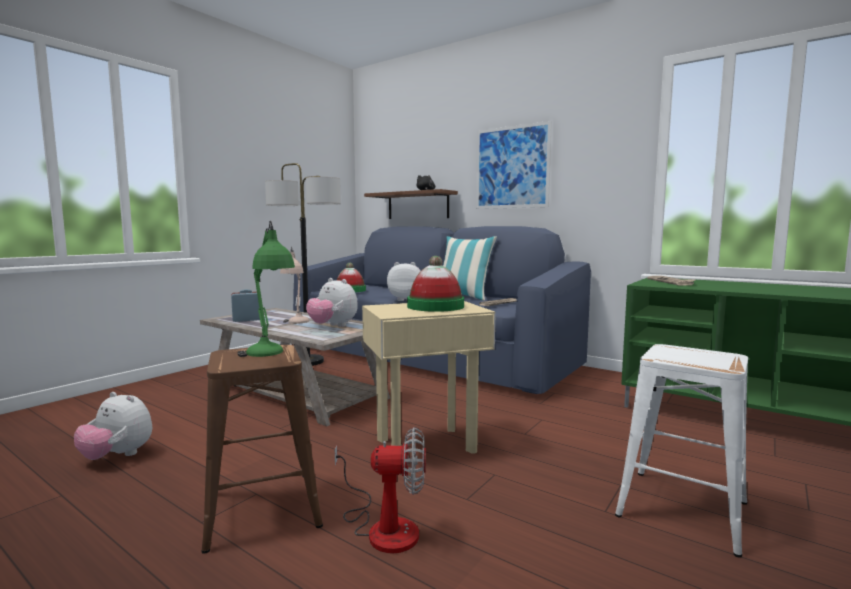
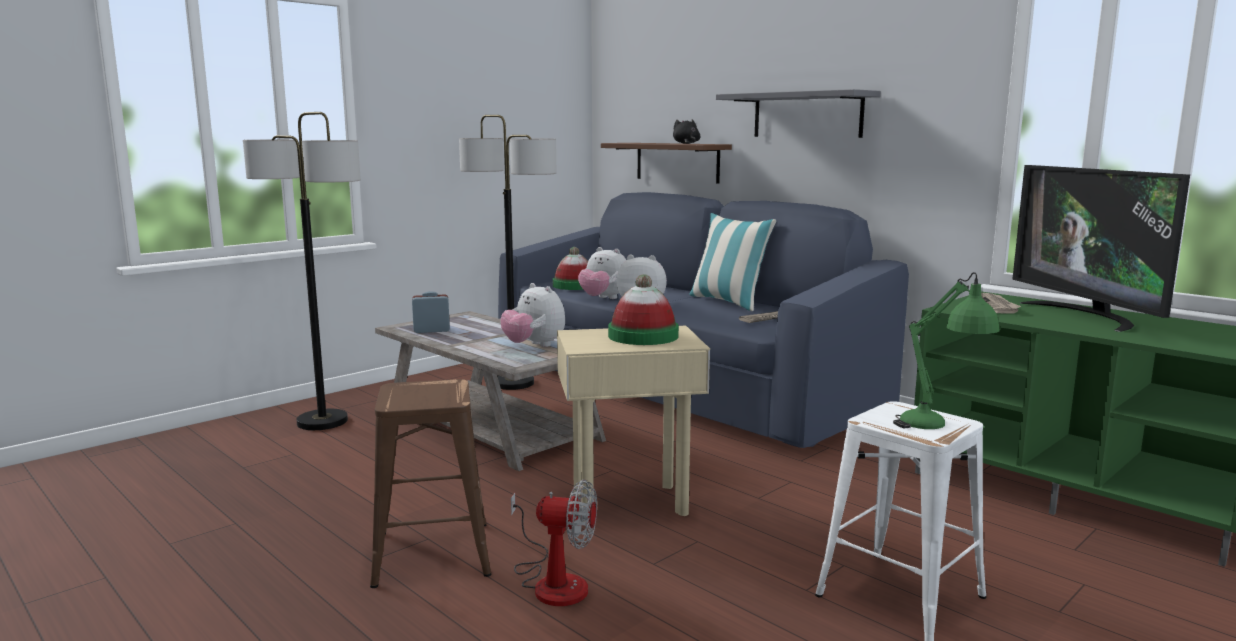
camera: 10 degrees right, 5 degrees up
plush toy [74,392,152,460] -> plush toy moved to [578,247,626,299]
green table lamp [238,221,295,357] -> green table lamp moved to [893,272,1000,429]
beige table lamp [280,247,309,324] -> none
picture [476,121,552,209] -> grey shelf [716,89,881,138]
none -> floor lamp [243,112,361,430]
none -> television [1012,165,1190,332]

